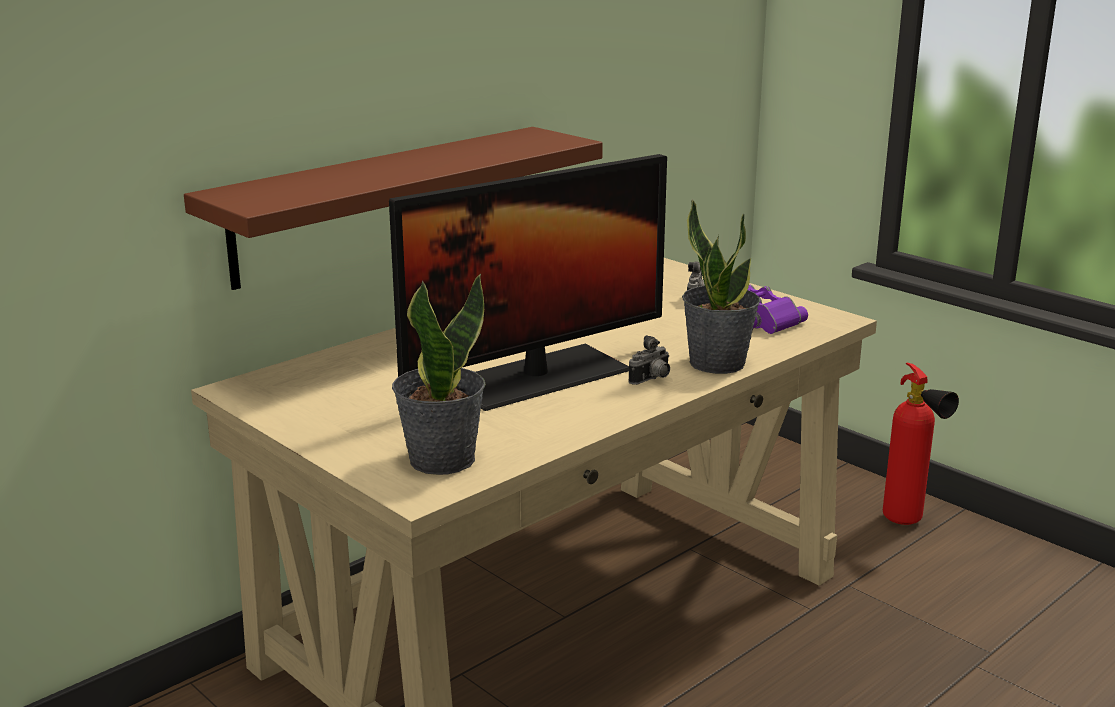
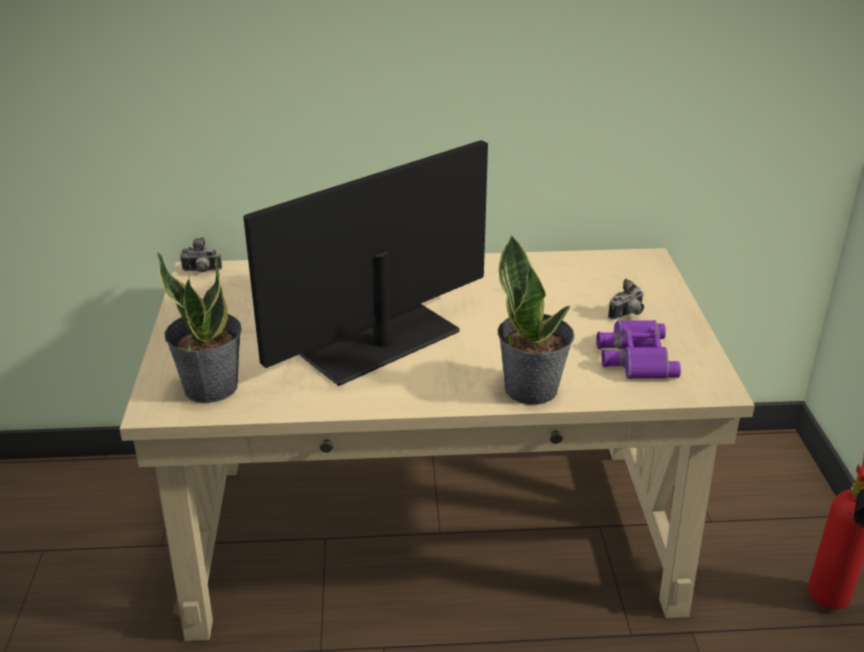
camera: 40 degrees right, 10 degrees up
brown shelf [184,127,603,290] -> none
monitor [389,154,667,411] -> monitor turned 135 degrees clockwise [243,140,488,386]
camera [629,335,670,385] -> camera moved to [180,237,222,273]

